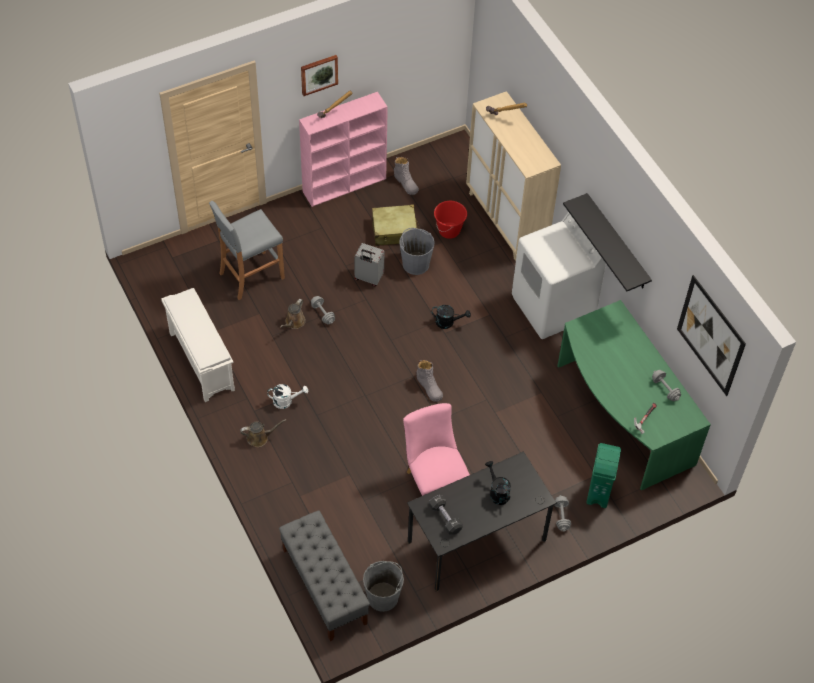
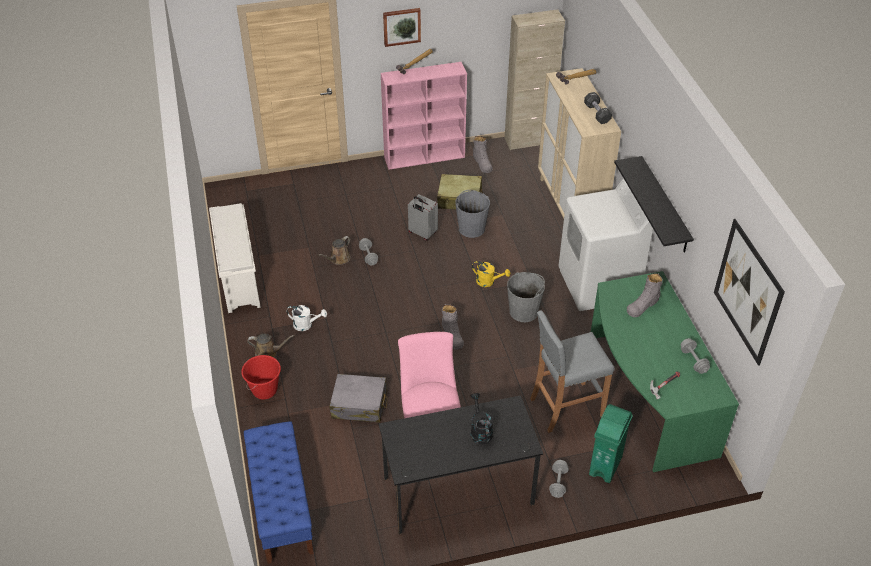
camera: 15 degrees right, 10 degrees down
grey stool [209,201,285,300] -> grey stool moved to [530,310,615,433]
grey bench [279,510,370,641] -> blue bench [244,421,314,564]
grey bucket [363,561,404,612] -> grey bucket moved to [507,272,545,322]
black dumbbell [429,495,463,535] -> black dumbbell moved to [584,92,612,124]
black watering can [432,305,471,329] -> yellow watering can [472,261,510,287]
red bucket [434,201,467,239] -> red bucket moved to [241,355,281,400]
none -> grey suitcase [329,374,388,423]
none -> beige cabinet [505,9,565,150]
none -> grey boot [627,274,663,317]

